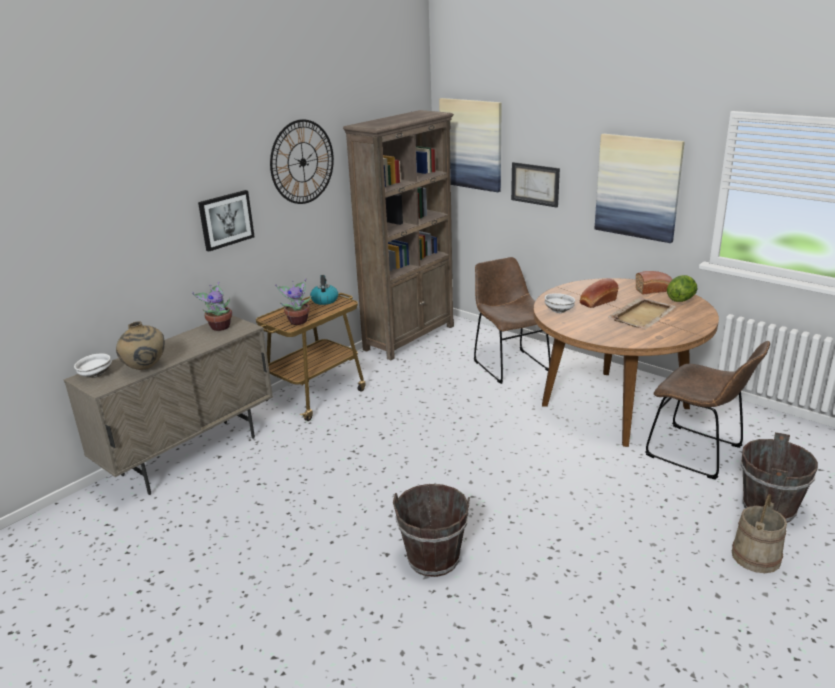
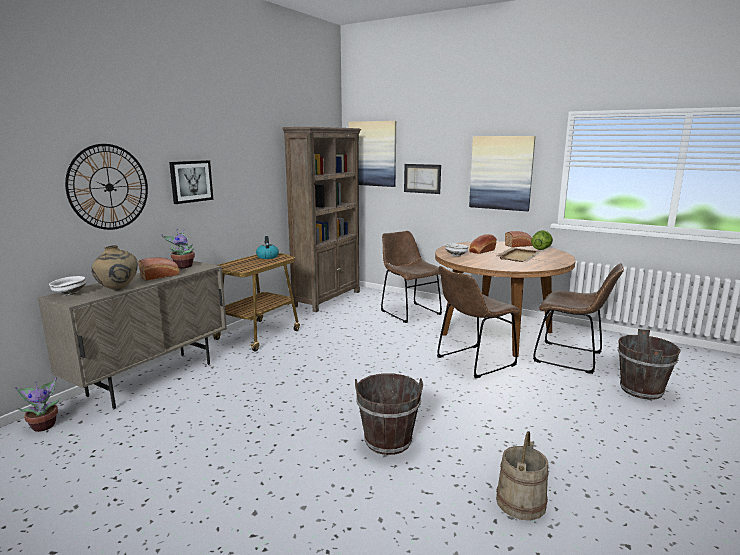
camera: 10 degrees left, 10 degrees down
wall clock [270,119,334,204] -> wall clock moved to [65,144,148,230]
potted plant [275,279,312,325] -> potted plant moved to [15,378,61,432]
beige bucket [732,494,787,573] -> beige bucket moved to [496,431,549,520]
none -> bread [138,258,180,281]
none -> brown chair [437,266,520,378]

